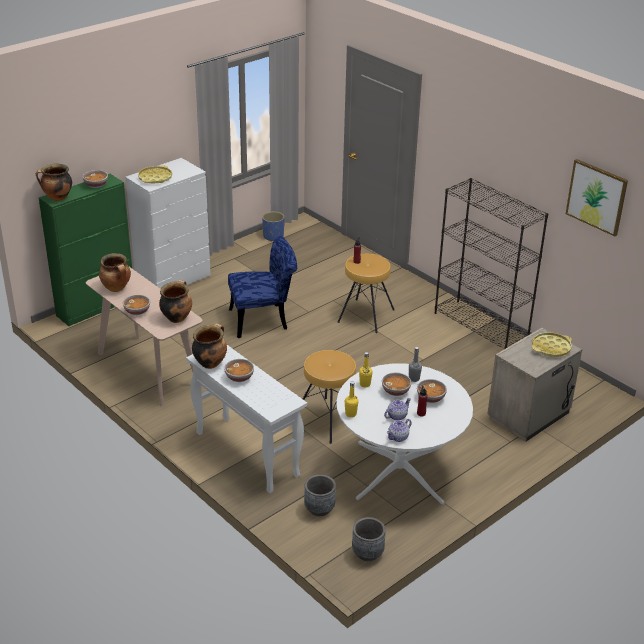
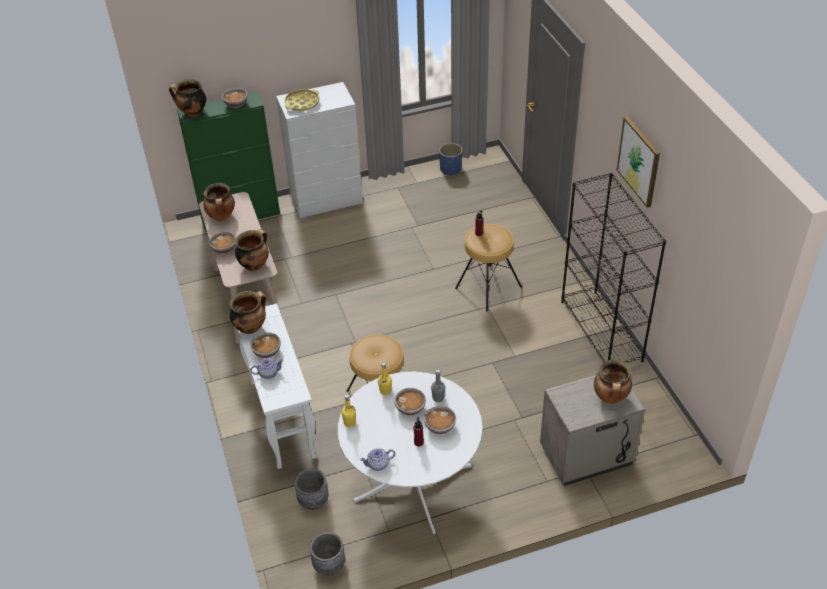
camera: 25 degrees right, 10 degrees up
blue chair [228,236,297,338] -> none
teapot [384,398,411,420] -> teapot moved to [250,358,284,379]
yellow tray [532,332,572,357] -> cooking pot [594,360,632,404]
picture [566,159,628,236] -> picture moved to [617,116,660,208]

